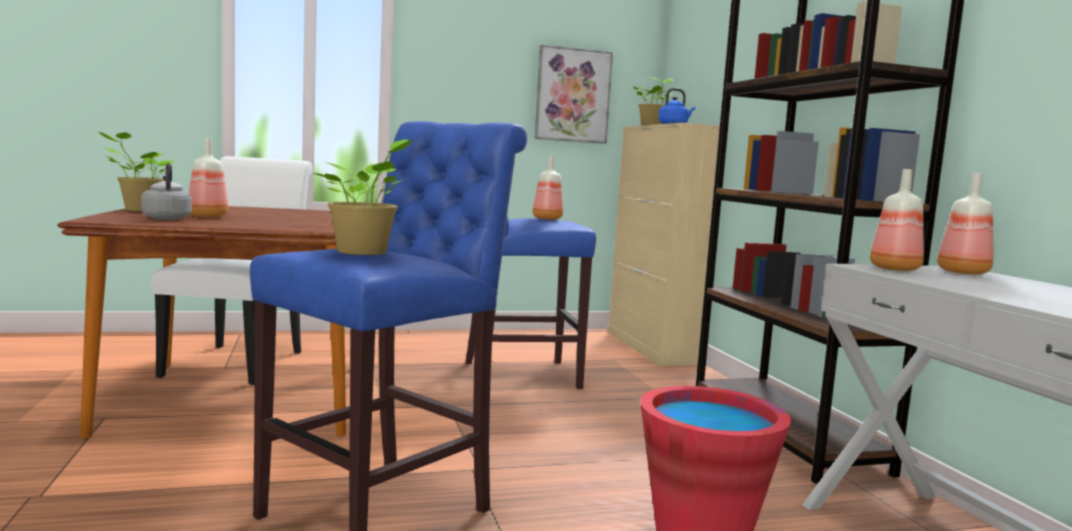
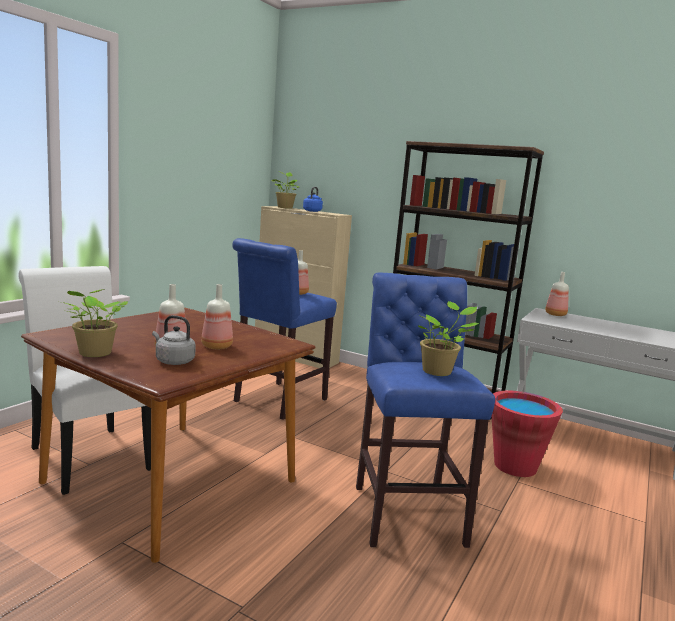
camera: 45 degrees left, 5 degrees up
picture [535,44,613,144] -> none
bottle [870,169,924,271] -> bottle moved to [201,284,233,349]

